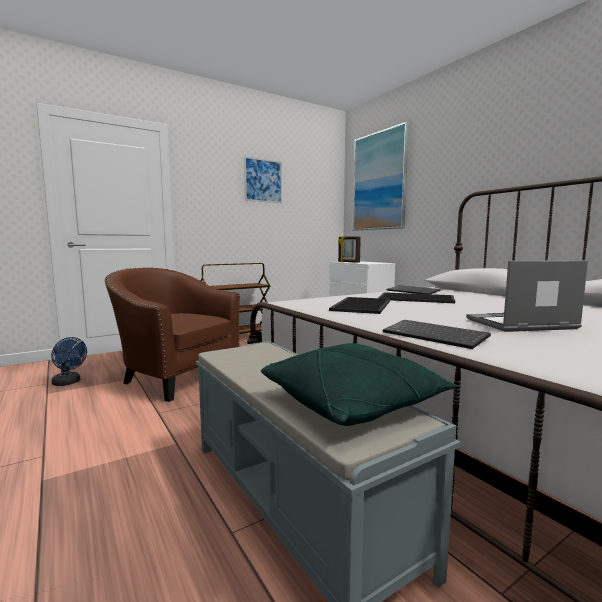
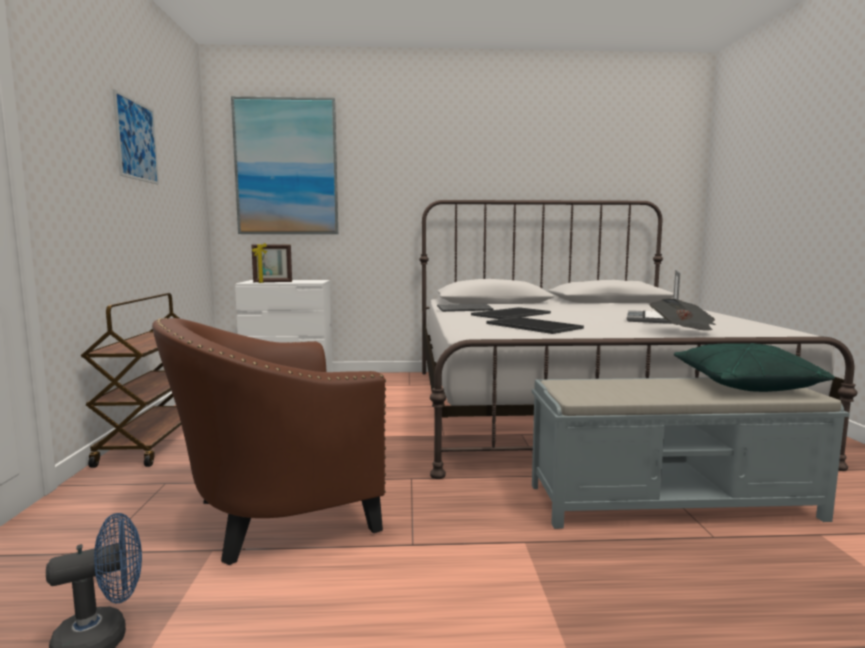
camera: 60 degrees left, 0 degrees up
keyboard [383,320,491,349] -> newspaper [649,298,716,331]

